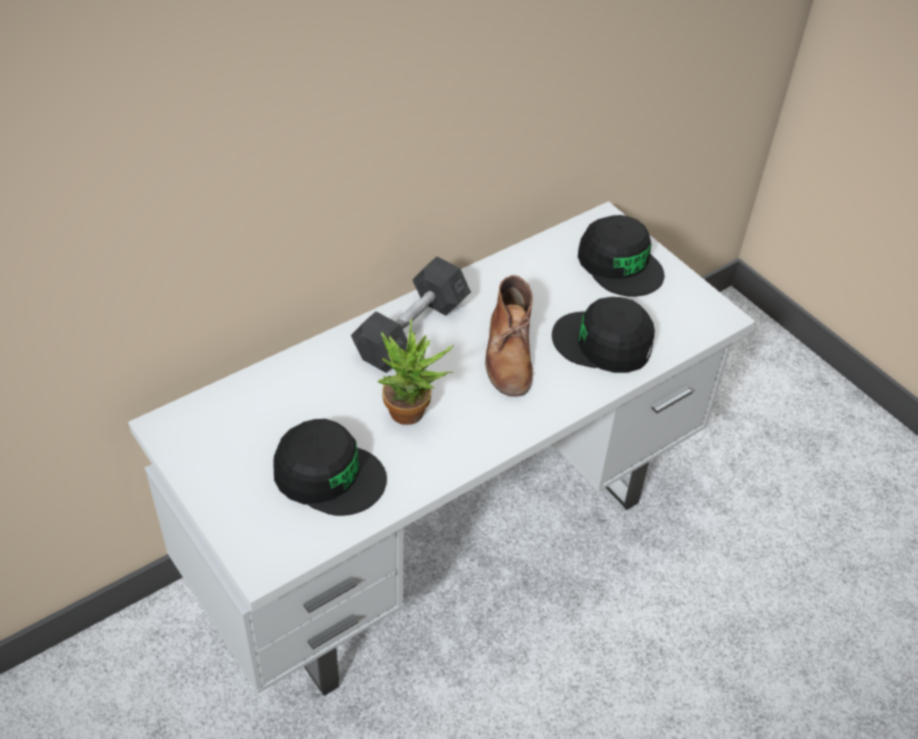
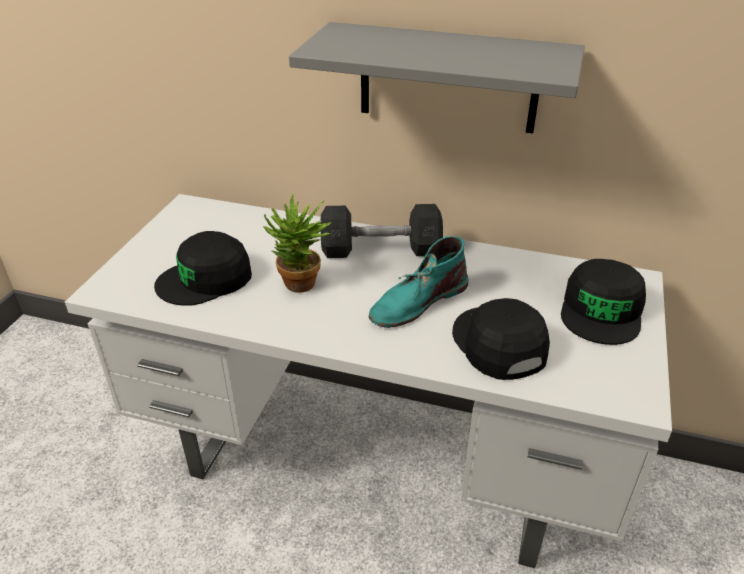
camera: 55 degrees right, 10 degrees down
black cap [274,419,387,516] -> black cap turned 75 degrees clockwise [154,231,252,306]
brown boot [485,275,533,397] -> turquoise boot [368,236,469,328]
none -> grey shelf [289,22,585,133]

